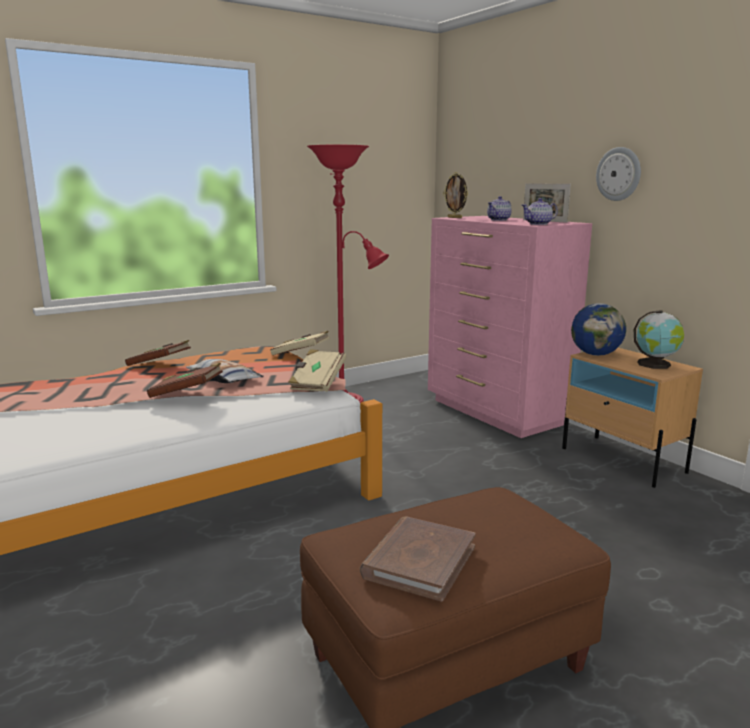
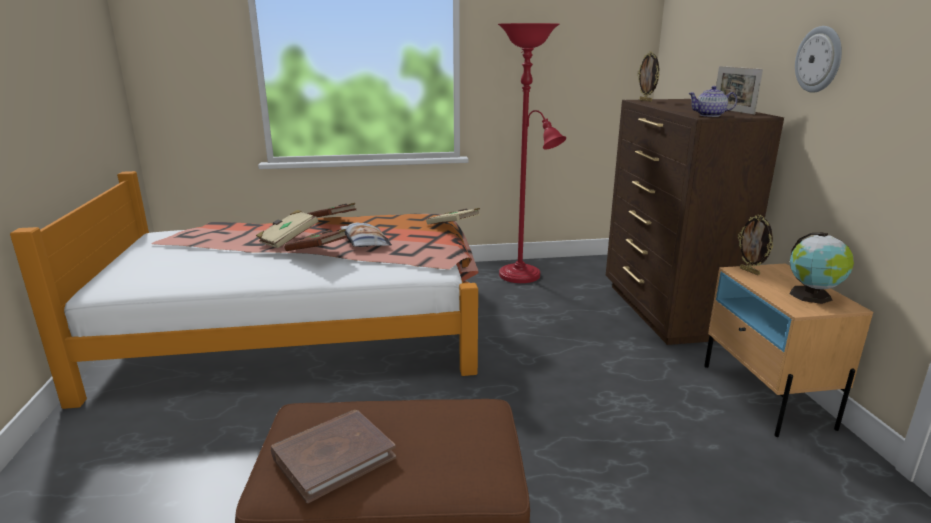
camera: 25 degrees right, 5 degrees up
beige book [288,349,346,392] -> beige book moved to [256,210,318,249]
pink dresser [428,216,592,438] -> brown dresser [606,99,784,345]
teapot [487,196,512,221] -> none
globe [571,303,626,356] -> picture frame [738,214,773,275]

